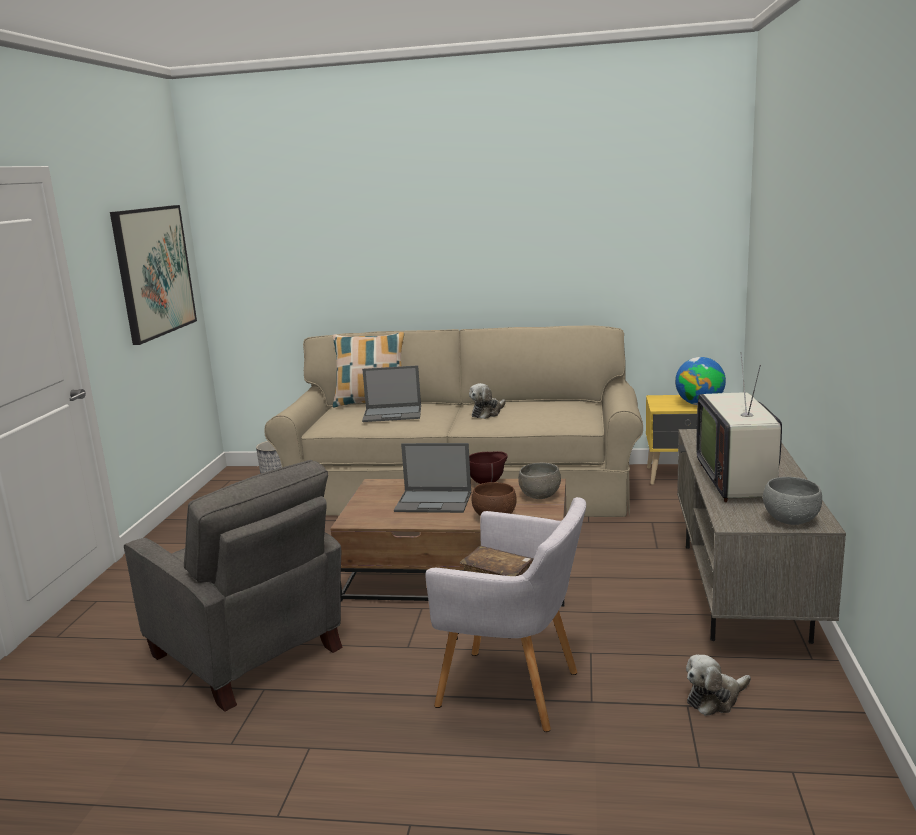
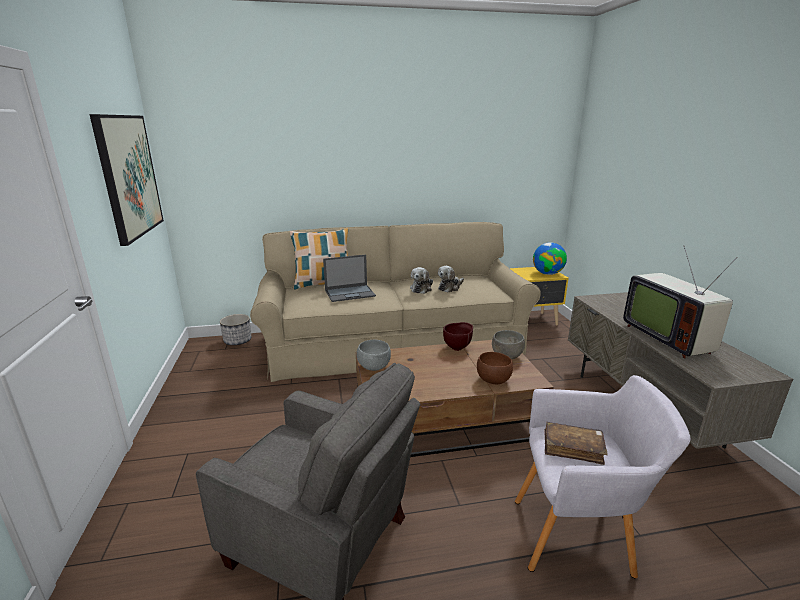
camera: 20 degrees left, 5 degrees up
laptop [394,443,471,513] -> none
plush toy [686,654,751,716] -> plush toy moved to [438,266,464,293]
grey bowl [763,477,822,525] -> grey bowl moved to [356,340,391,371]

